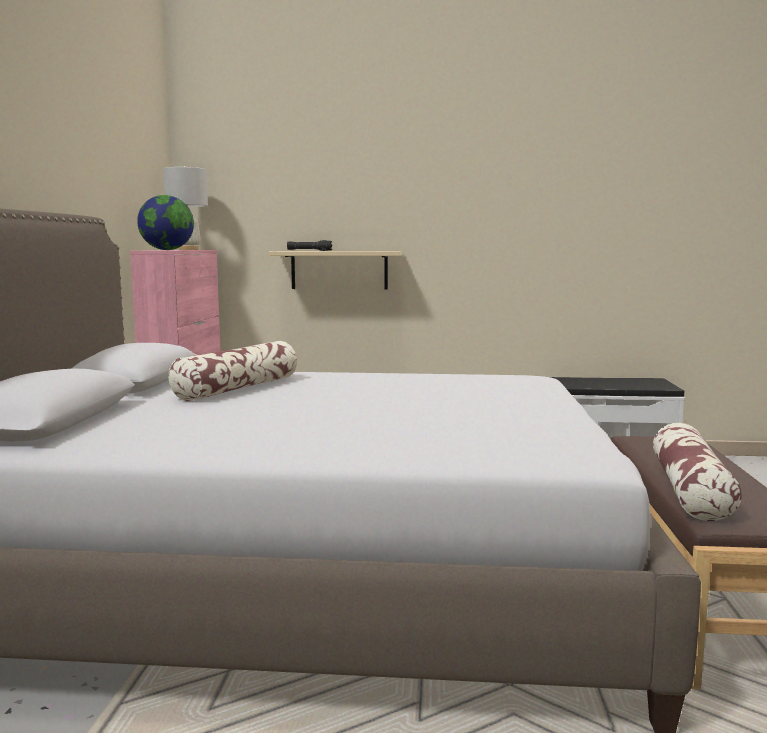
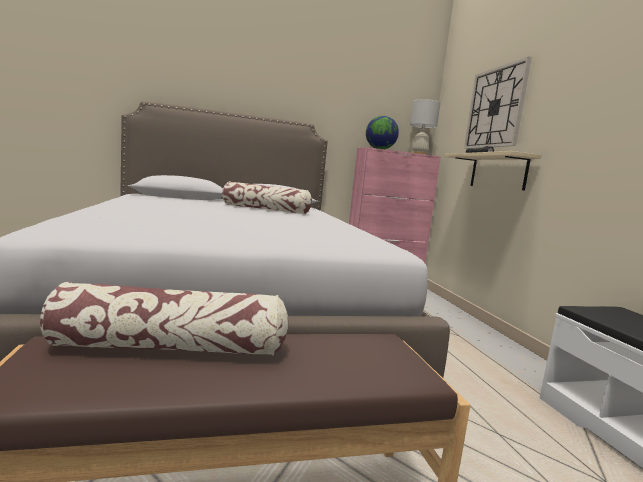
camera: 70 degrees right, 0 degrees up
none -> wall clock [464,57,531,149]

